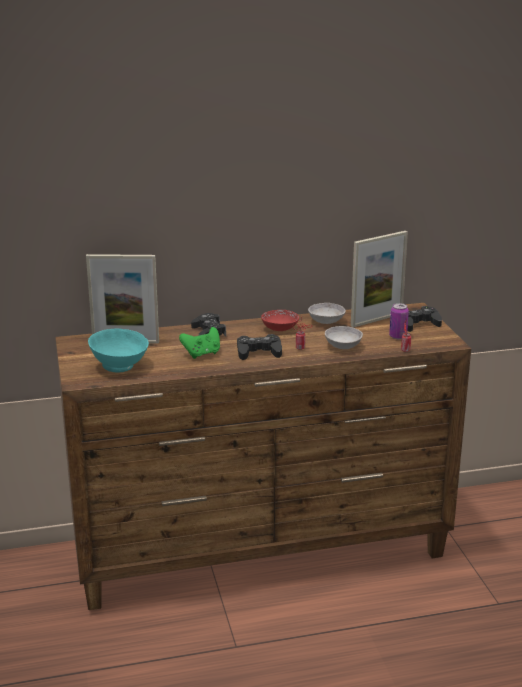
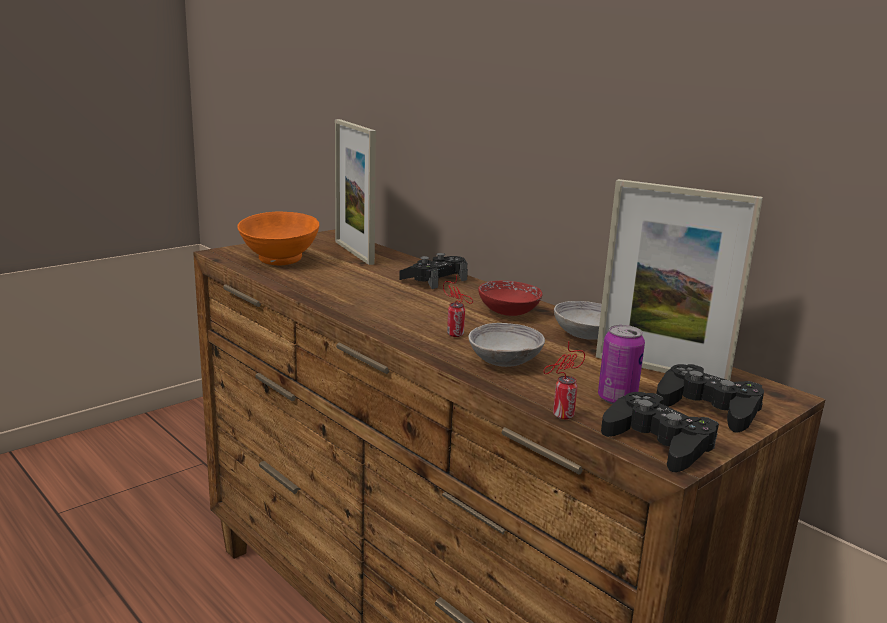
camera: 60 degrees right, 5 degrees down
turquoise bowl [88,329,149,372] -> orange bowl [237,212,319,266]
green game controller [179,327,220,359] -> none
black game controller [237,334,282,360] -> black game controller moved to [601,392,719,472]

